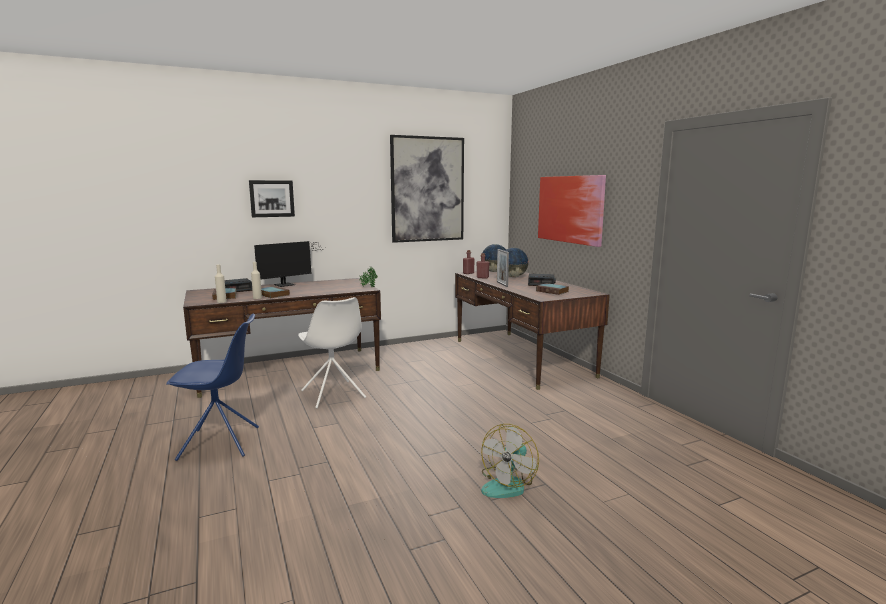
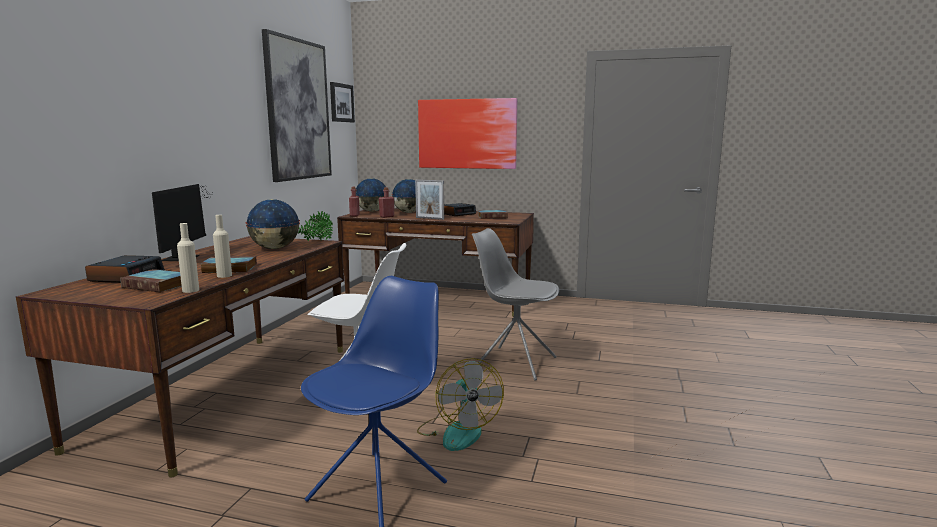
camera: 50 degrees left, 0 degrees up
picture [249,180,295,217] -> picture moved to [330,82,355,122]
fan [481,424,539,498] -> fan moved to [417,358,504,451]
none -> globe [246,199,300,249]
none -> grey chair [472,228,559,380]

